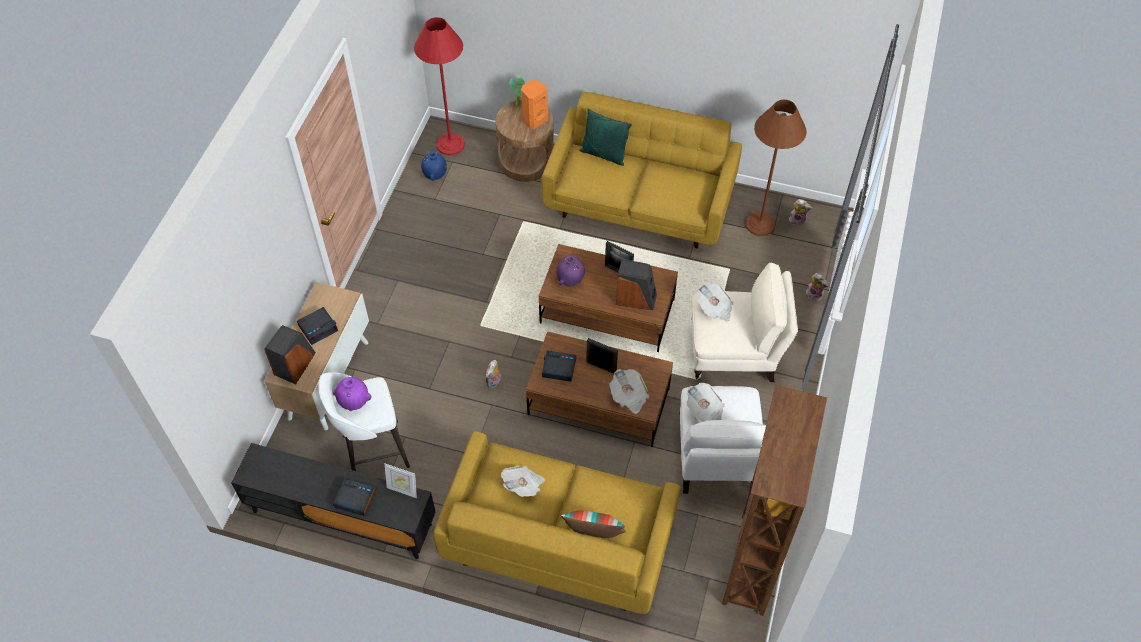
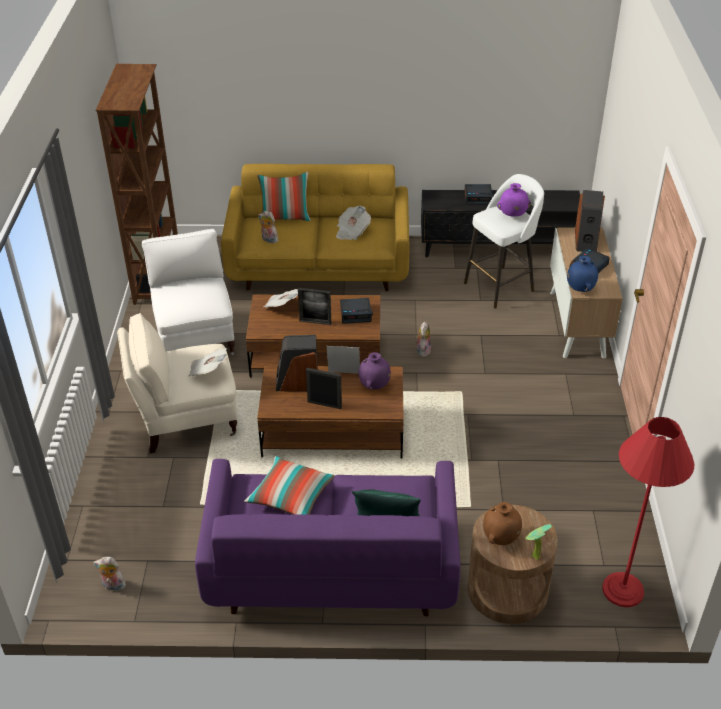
camera: 165 degrees right, 15 degrees down
picture frame [384,463,417,498] -> picture frame moved to [327,346,360,374]
blue vase [421,151,447,180] -> blue vase moved to [567,256,598,292]
orange speaker [521,80,548,129] -> brown vase [483,502,522,545]
yellow sofa [542,92,742,248] -> purple sofa [195,459,460,616]
newspaper [687,383,725,422] -> none
brown floor lamp [746,100,807,236] -> none
plush toy [806,273,828,301] -> plush toy moved to [258,211,278,244]
none -> pillow [244,456,335,515]

